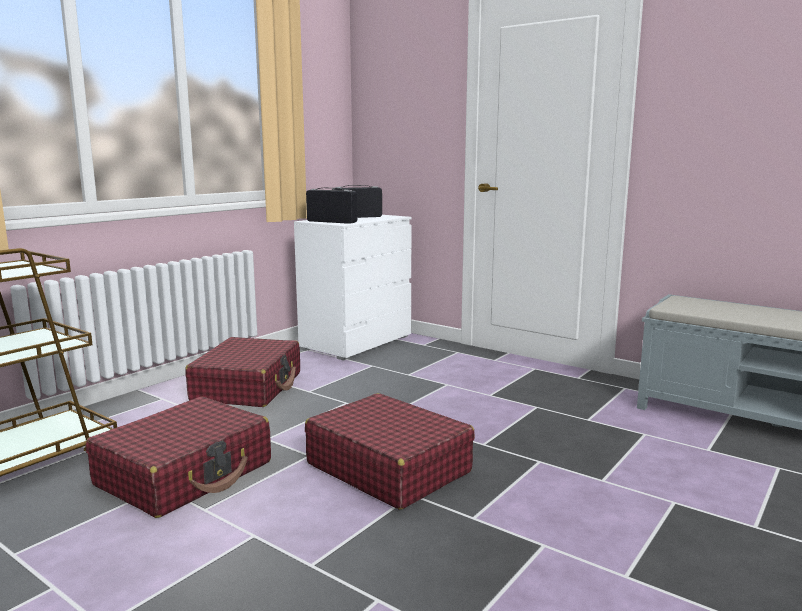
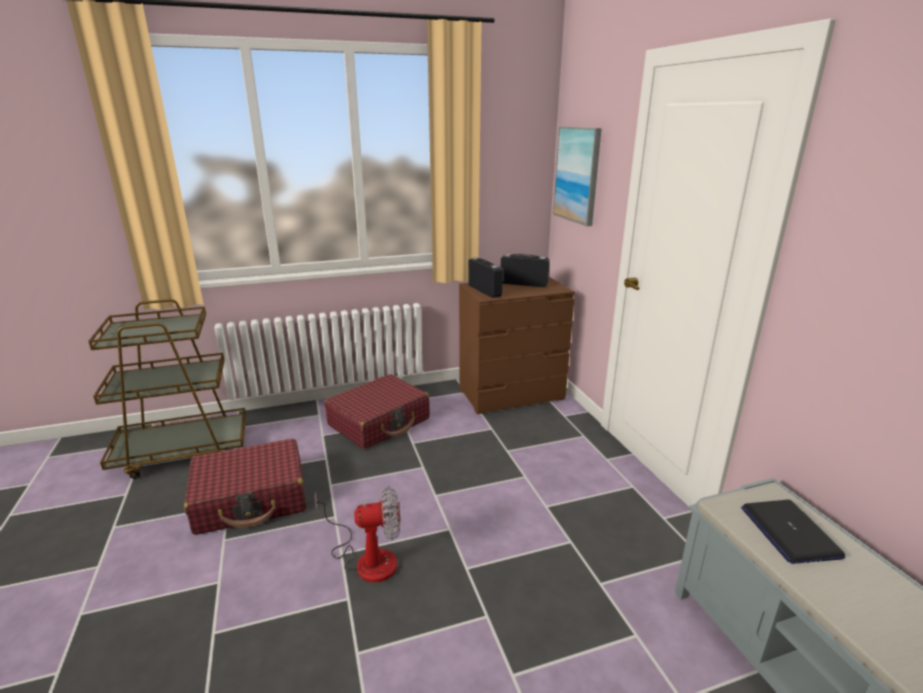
camera: 35 degrees right, 10 degrees up
white dresser [294,215,411,360] -> brown dresser [459,277,575,414]
red suitcase [305,393,475,509] -> fan [315,486,400,583]
none -> picture [553,127,602,226]
none -> laptop [741,500,845,564]

